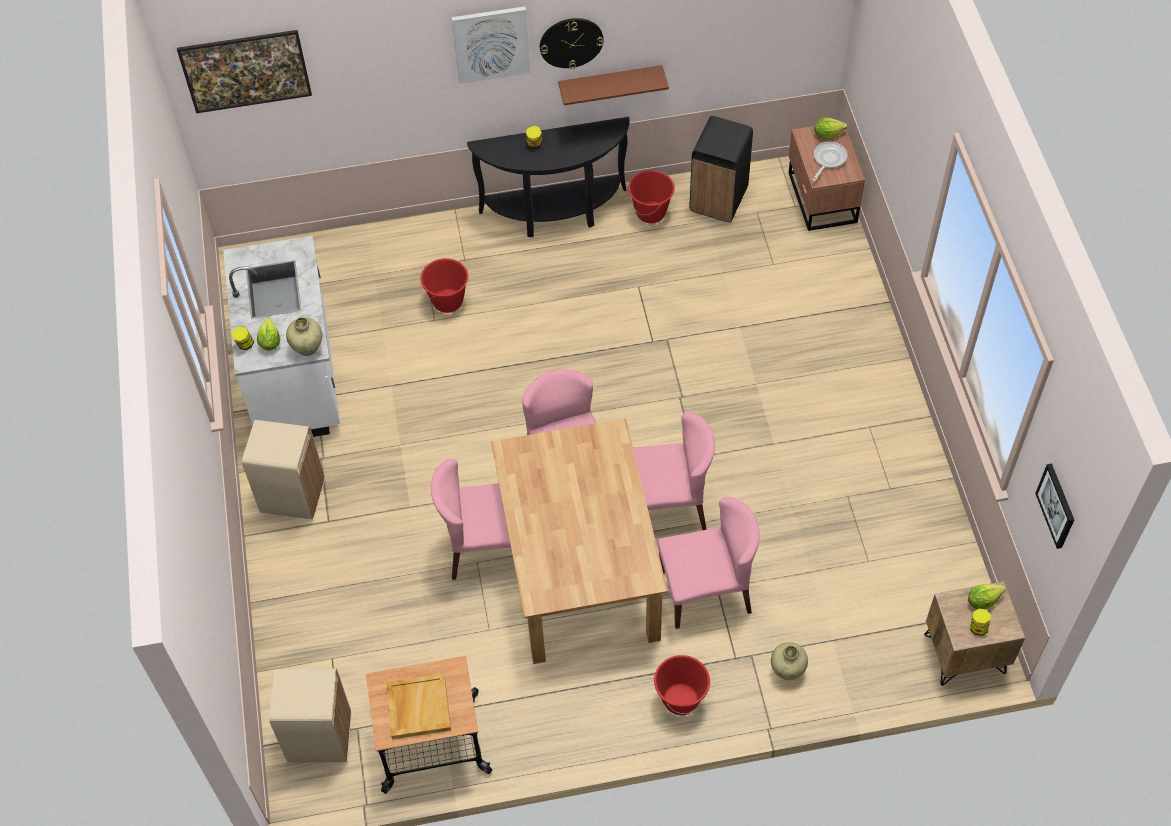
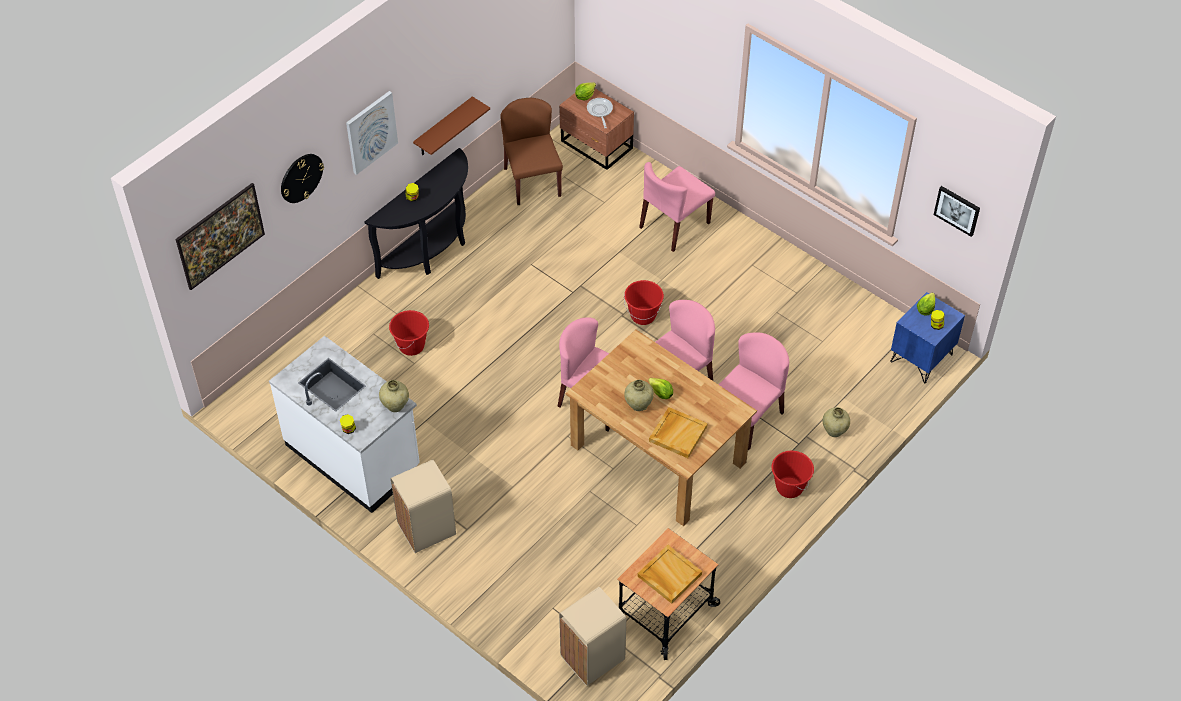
camera: 40 degrees left, 5 degrees down
lettuce [257,318,280,351] -> lettuce moved to [648,378,673,399]
pink chair [431,459,511,580] -> pink chair moved to [639,162,715,252]
wall clock [540,18,604,69] -> wall clock moved to [281,154,324,203]
red bucket [628,170,675,223] -> red bucket moved to [624,280,664,325]
black trash can [689,116,753,222] -> brown chair [501,98,563,205]
brown nightstand [924,581,1025,686] -> blue nightstand [890,292,965,383]
none -> beige vase [624,380,654,411]
none -> beige tray [649,407,708,458]

